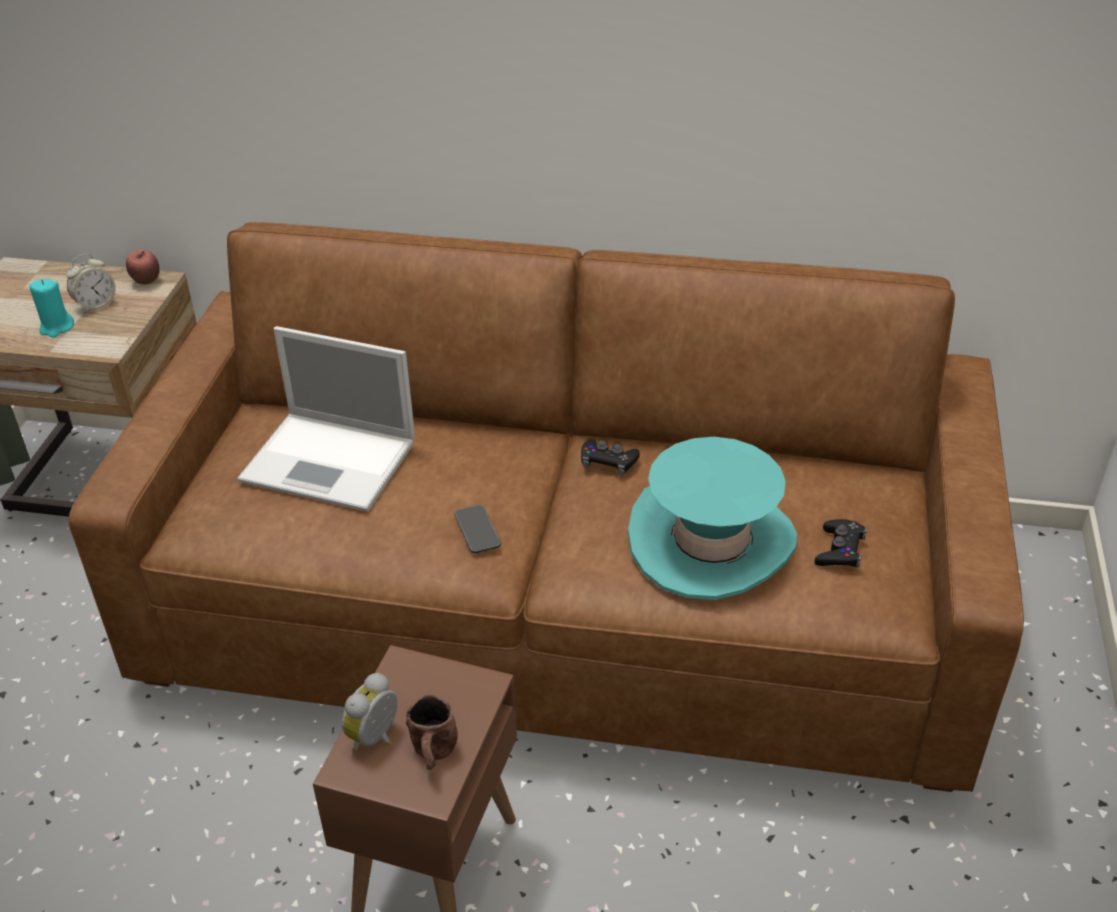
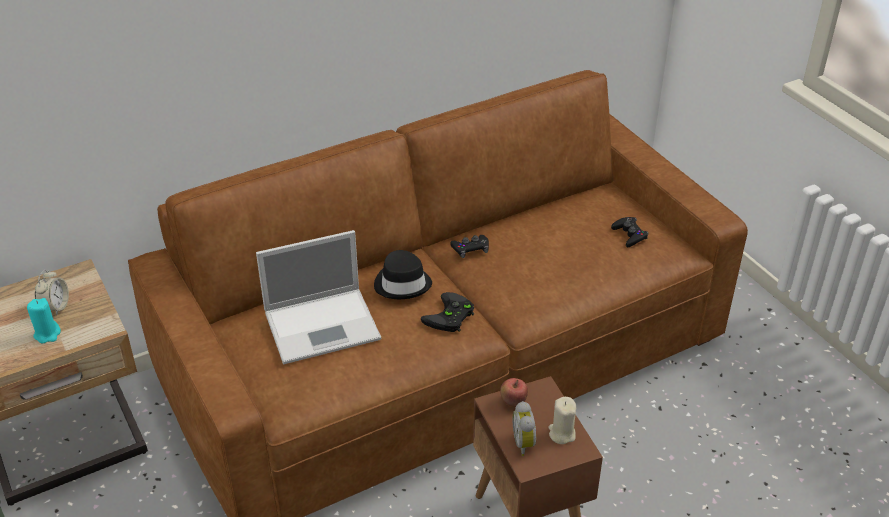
camera: 40 degrees left, 0 degrees up
apple [126,249,160,285] -> apple moved to [500,378,528,407]
brown mug [406,694,458,770] -> beige candle [549,397,576,444]
phone [454,505,501,553] -> black game controller [421,292,474,332]
turquoise hat [628,437,797,600] -> none
none -> black hat [374,250,432,299]

